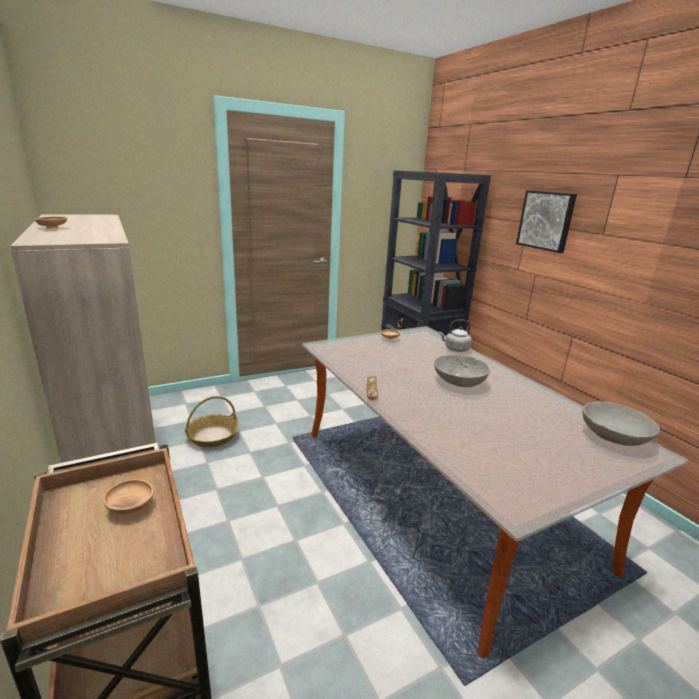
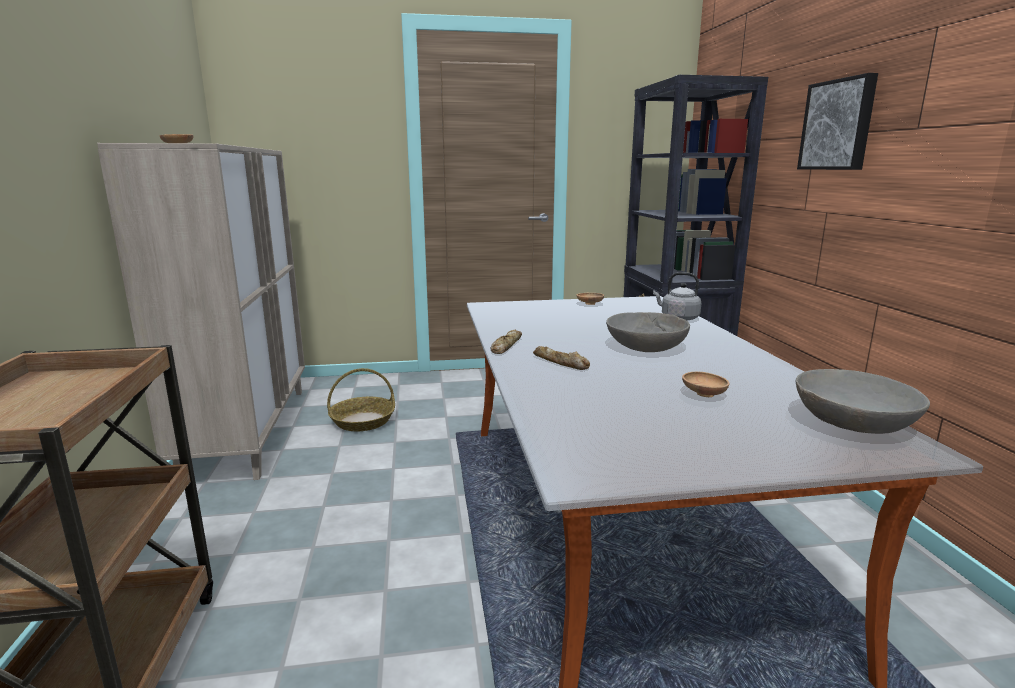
camera: 20 degrees right, 5 degrees down
brown bowl [103,479,154,514] -> brown bowl moved to [682,372,730,397]
none -> bread [533,346,590,370]

